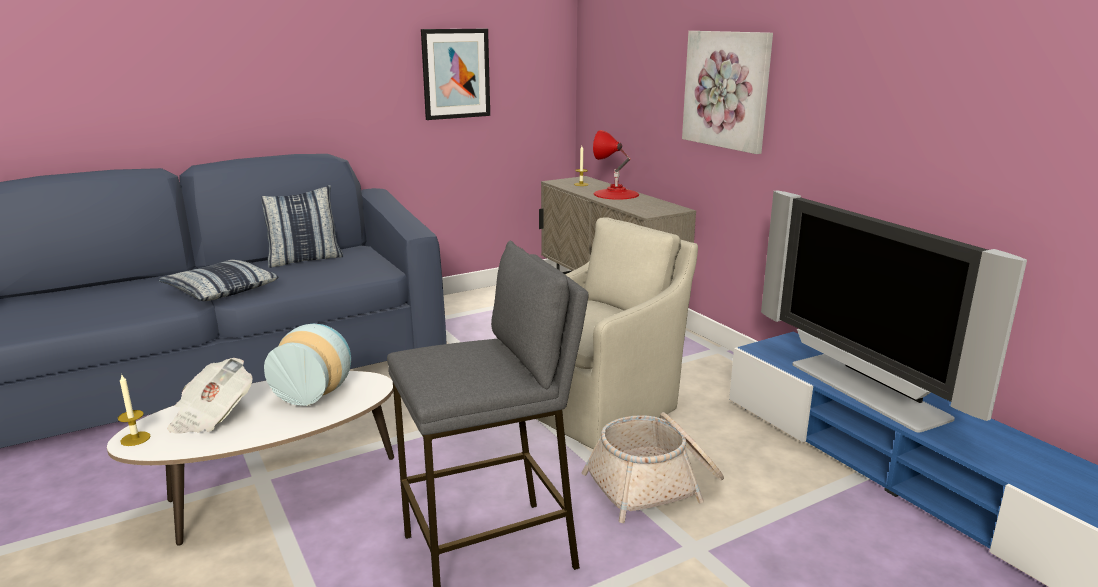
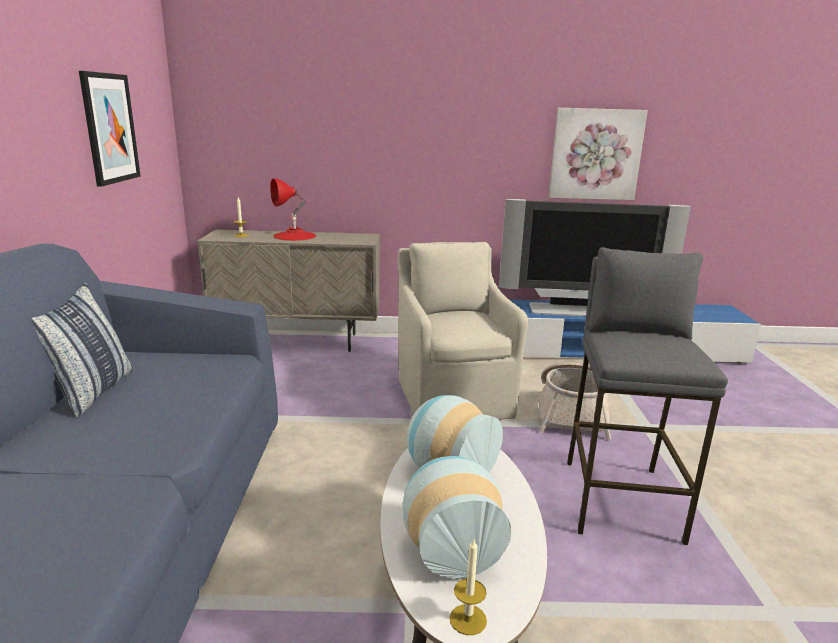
camera: 60 degrees left, 0 degrees up
pillow [158,260,278,301] -> none
newspaper [167,358,252,434] -> vase [403,456,511,578]
picture [682,31,773,154] -> picture moved to [549,108,648,200]

